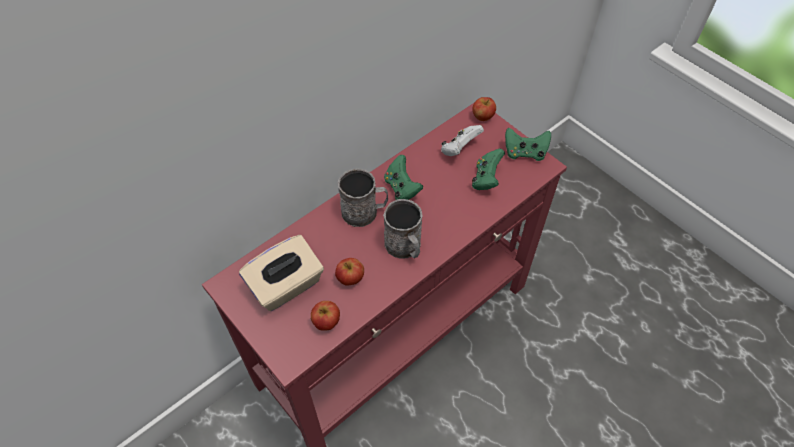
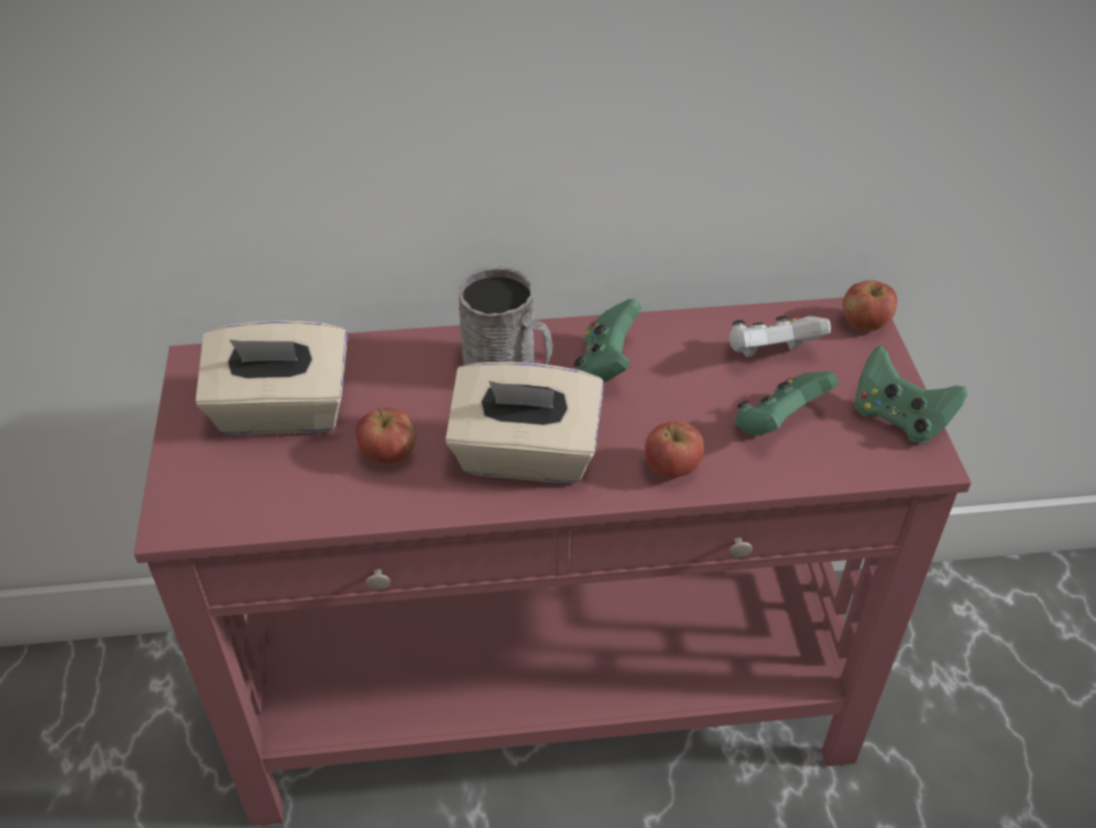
camera: 35 degrees right, 10 degrees down
apple [311,301,340,331] -> apple moved to [645,421,704,479]
grey mug [383,199,423,259] -> beige tissue box [445,362,604,483]

